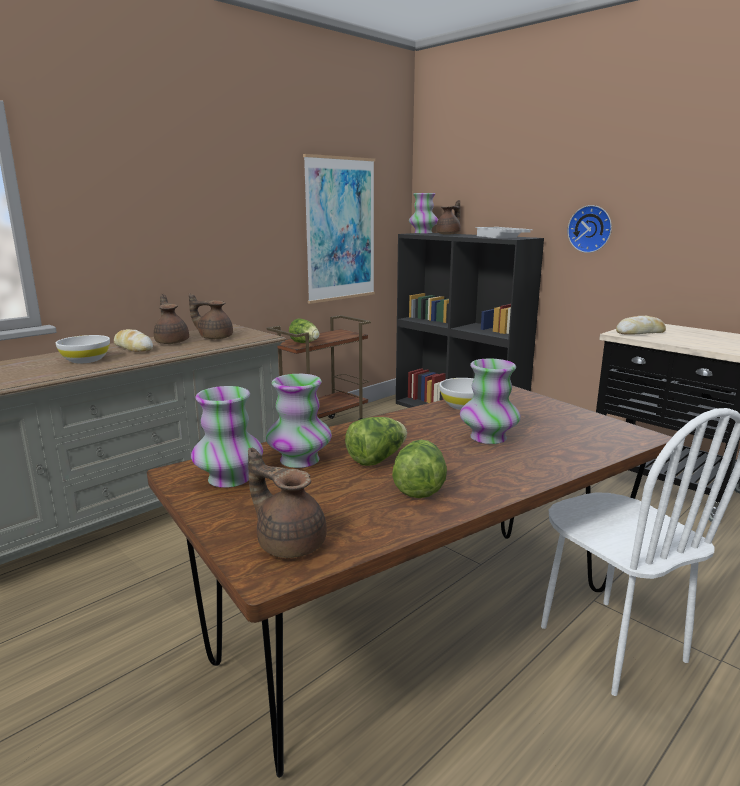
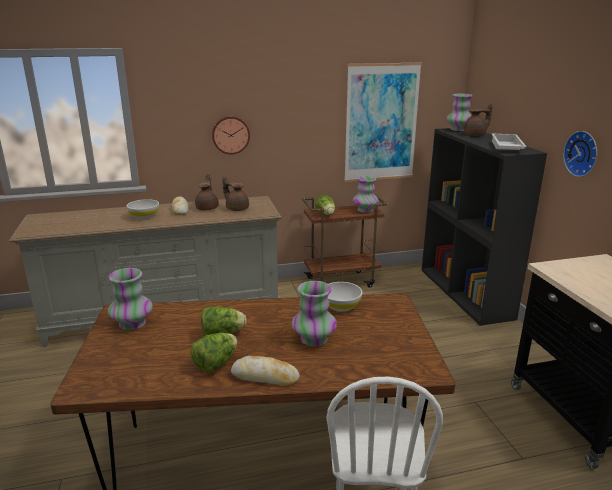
camera: 30 degrees right, 5 degrees up
brown teapot [248,448,327,558] -> none
vase [266,374,332,468] -> vase moved to [353,176,379,213]
bread [616,316,666,335] -> bread moved to [231,356,300,386]
none -> wall clock [212,116,250,154]

